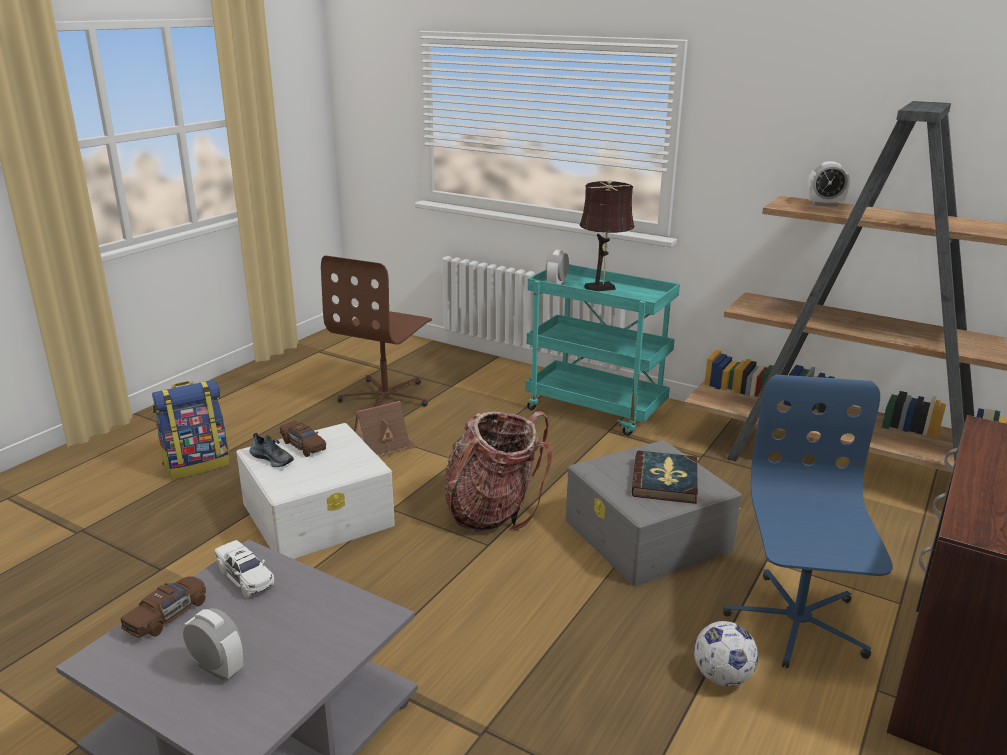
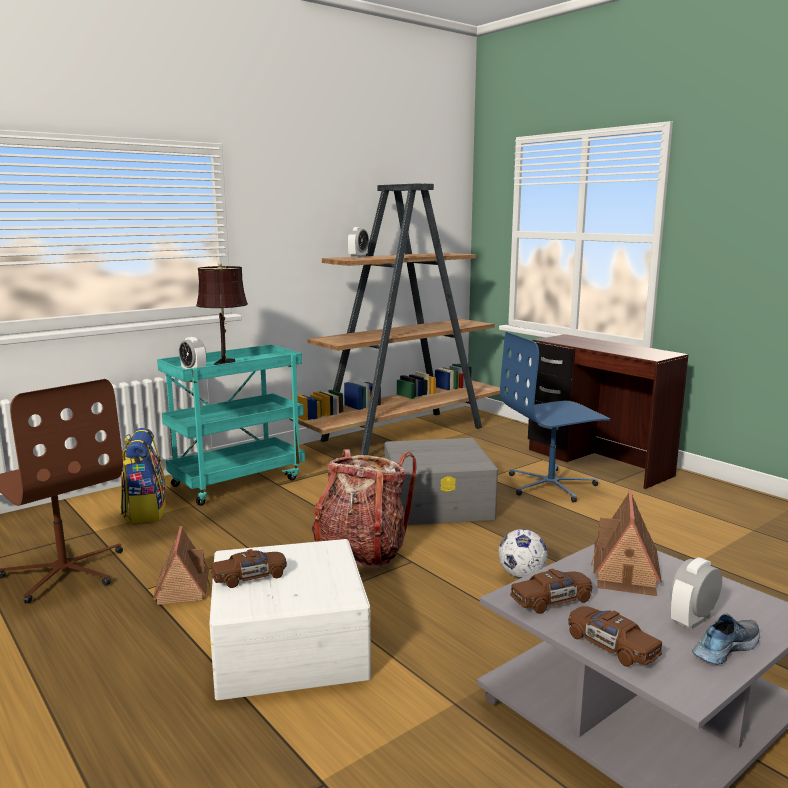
camera: 70 degrees left, 10 degrees down
backpack [152,380,230,480] -> backpack moved to [121,428,167,523]
white toy car [215,540,274,598] -> brown toy car [510,569,592,614]
shoe [250,433,294,467] -> shoe moved to [692,614,760,665]
book [632,451,698,504] -> none
football [694,621,758,687] -> football moved to [499,529,547,578]
blue office chair [723,375,893,668] -> blue office chair turned 45 degrees counterclockwise [500,332,610,503]
none -> toy house [591,490,662,596]

